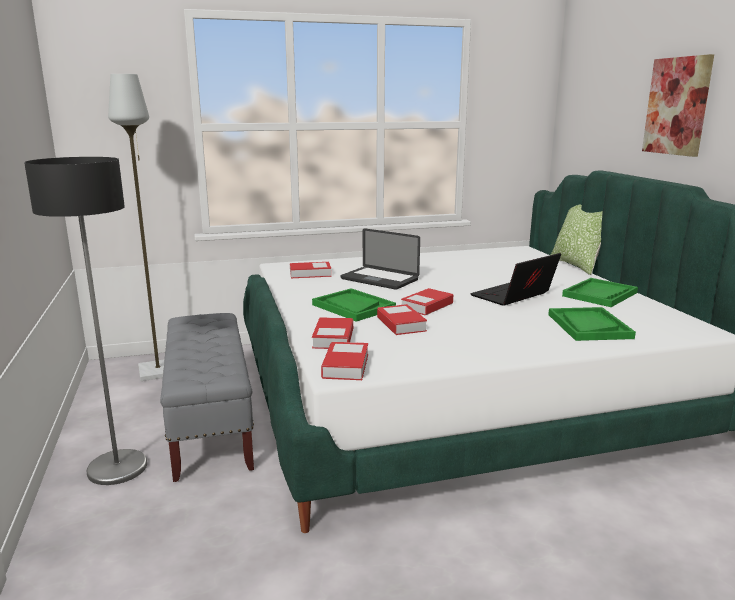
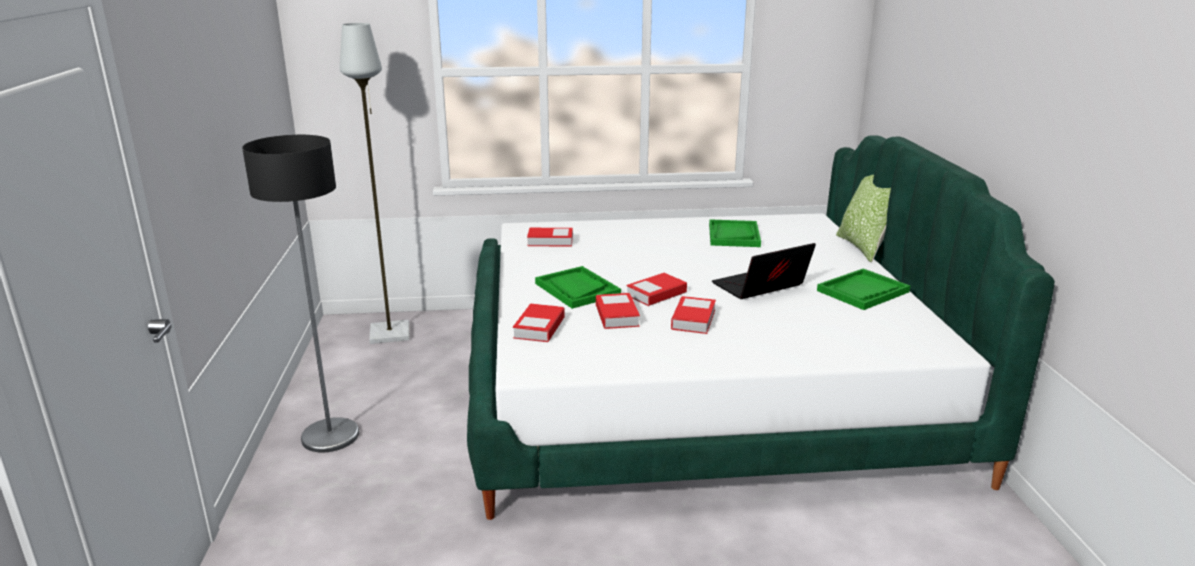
camera: 10 degrees right, 5 degrees up
grey bench [160,313,254,482] -> none
book [321,342,368,380] -> book moved to [671,296,716,334]
laptop [340,228,420,290] -> none
green tray [548,307,636,341] -> green tray moved to [709,220,761,247]
picture [642,54,714,157] -> none

